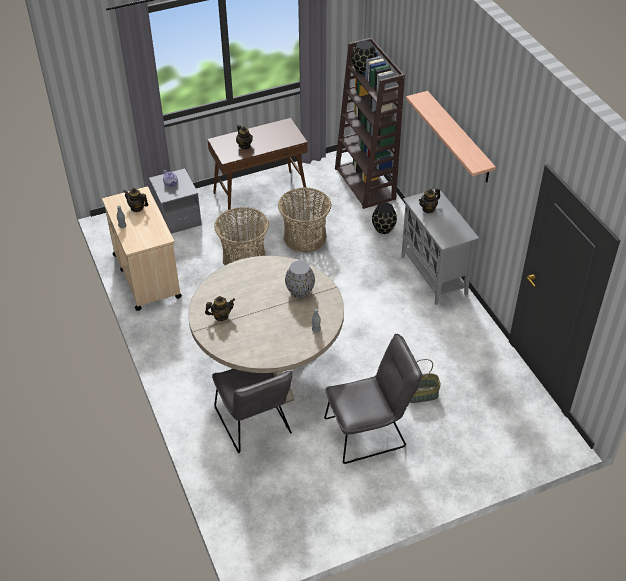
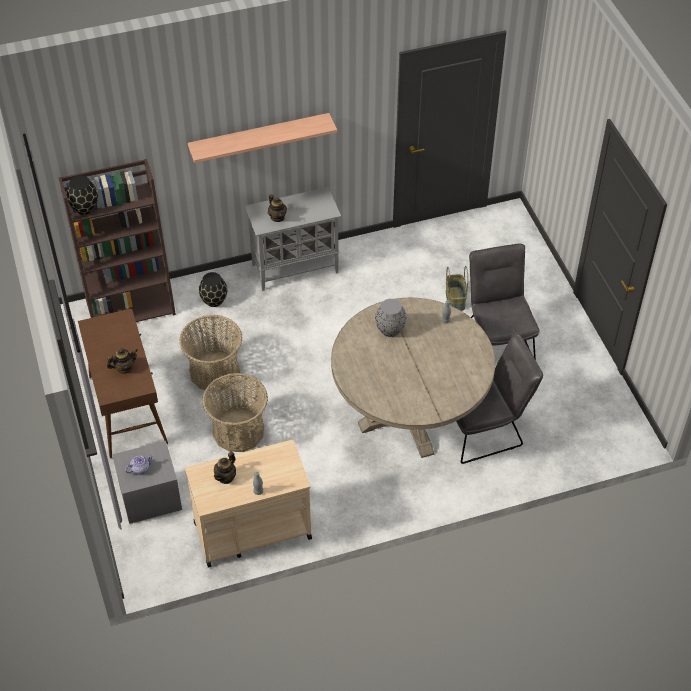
camera: 85 degrees left, 5 degrees up
teapot [205,296,235,321] -> none

